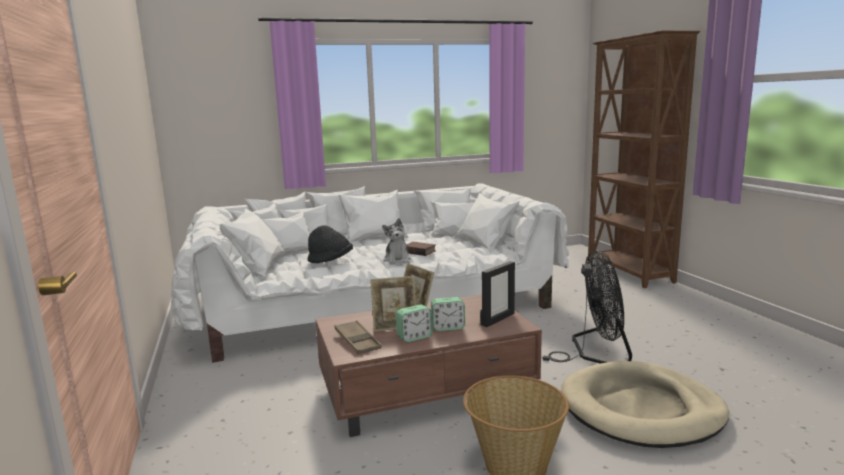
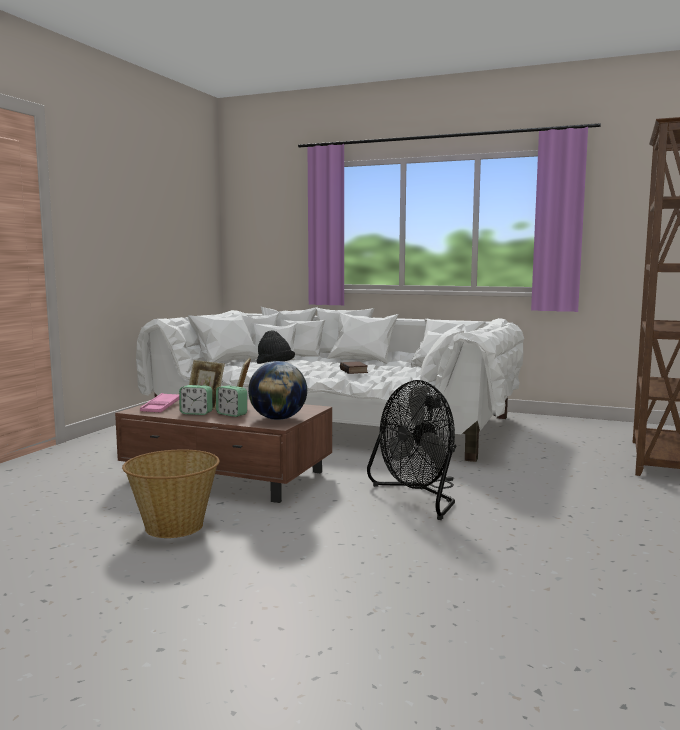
camera: 40 degrees right, 5 degrees down
brown tray [335,320,382,354] -> pink tray [140,393,179,412]
plush toy [382,218,411,265] -> none
picture frame [480,261,515,327] -> globe [248,361,307,420]
black fan [541,251,632,363] -> black fan turned 105 degrees clockwise [367,380,456,520]
beige dog bed [561,361,730,448] -> none

